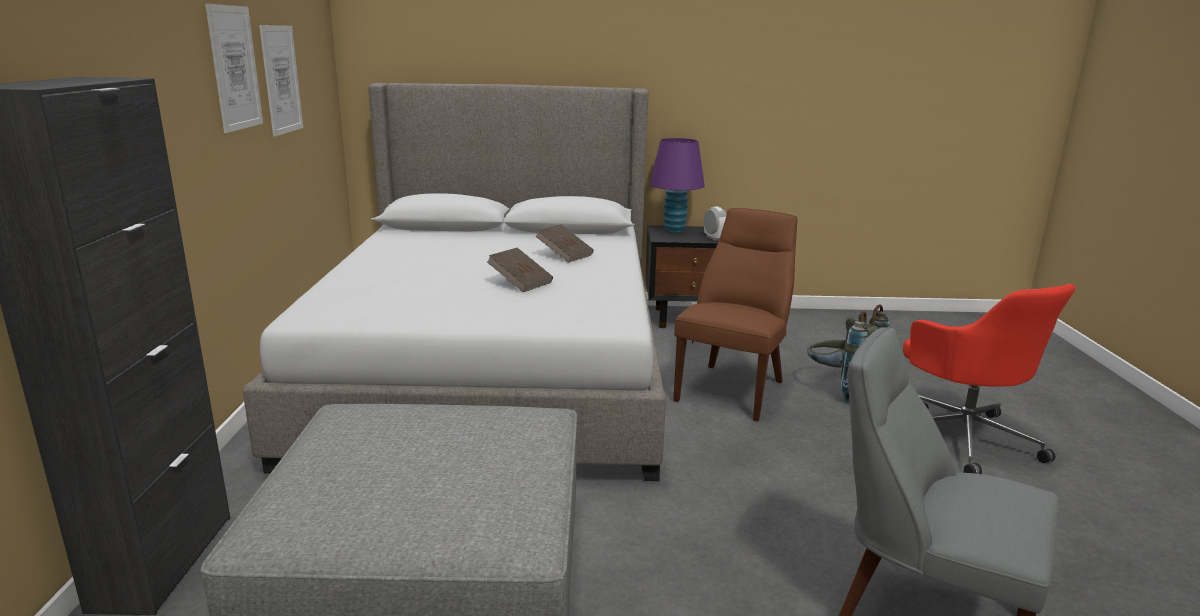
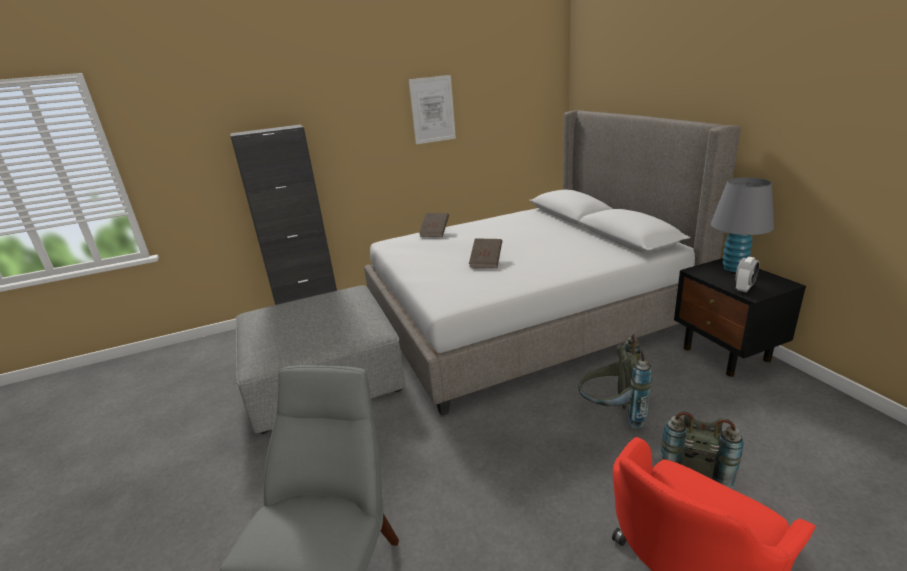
camera: 70 degrees right, 5 degrees up
picture [259,25,303,136] -> none
brown book [535,224,594,263] -> brown book moved to [419,213,449,237]
purple table lamp [649,138,705,233] -> grey table lamp [711,177,774,272]
brown chair [673,208,797,422] -> grey backpack [578,334,652,429]

